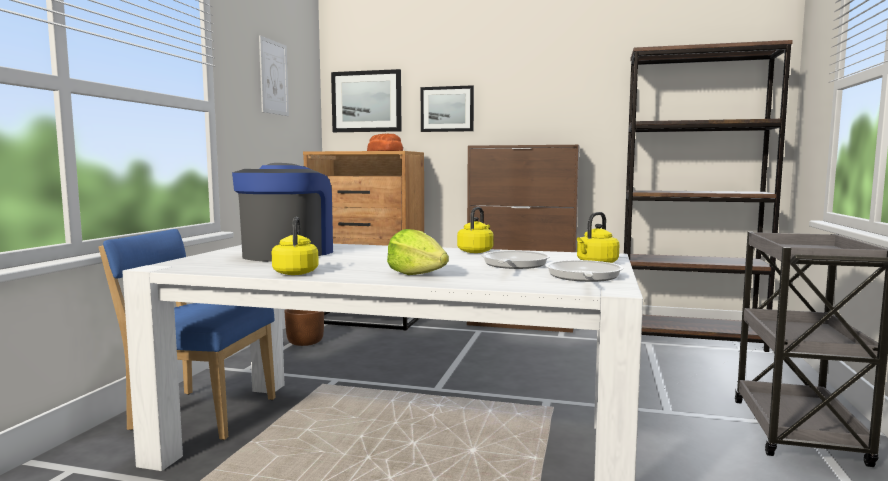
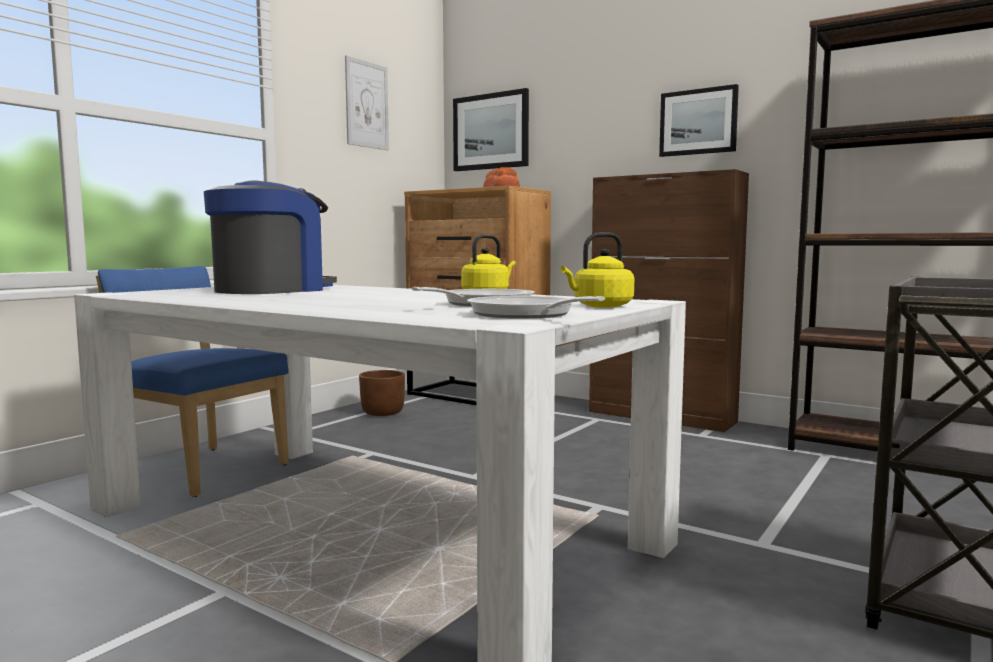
camera: 20 degrees right, 0 degrees up
yellow kettle [272,217,319,275] -> none
lettuce [387,229,449,275] -> none
picture [421,85,474,132] -> picture moved to [659,84,739,157]
frying pan [545,260,623,282] -> frying pan turned 60 degrees counterclockwise [467,296,605,319]

